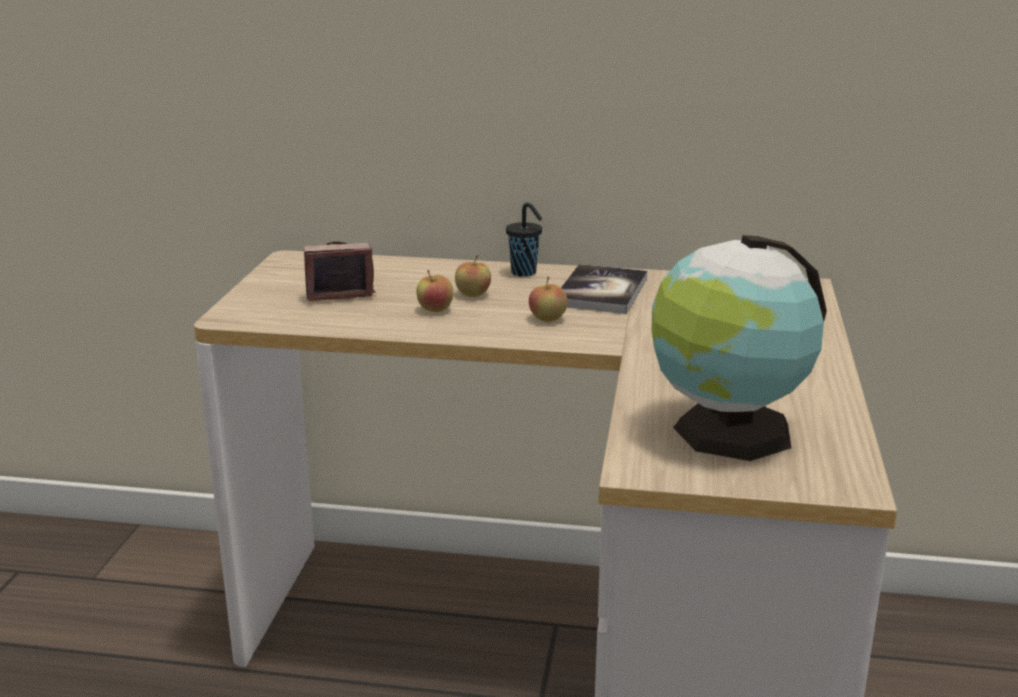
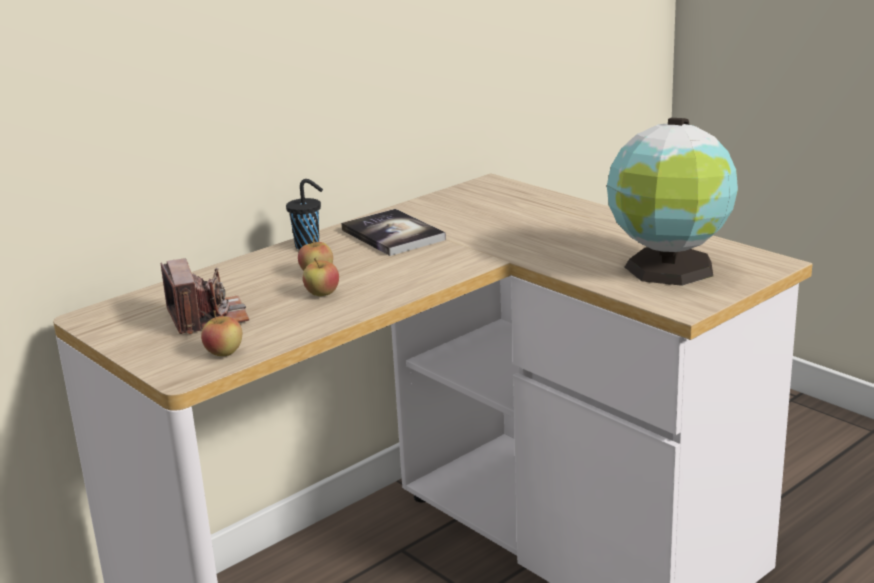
camera: 50 degrees left, 0 degrees up
camera [304,242,375,301] -> camera turned 135 degrees clockwise [160,258,249,334]
apple [529,276,568,322] -> apple moved to [201,310,242,356]

